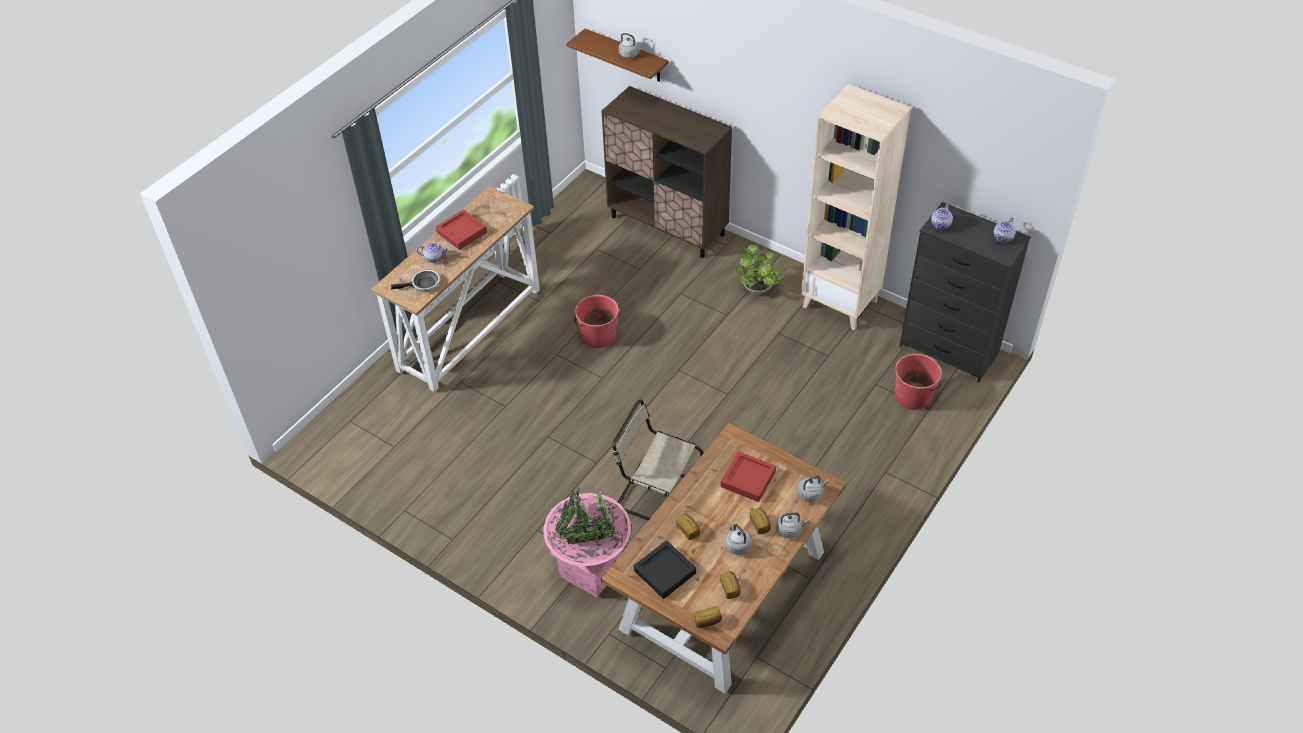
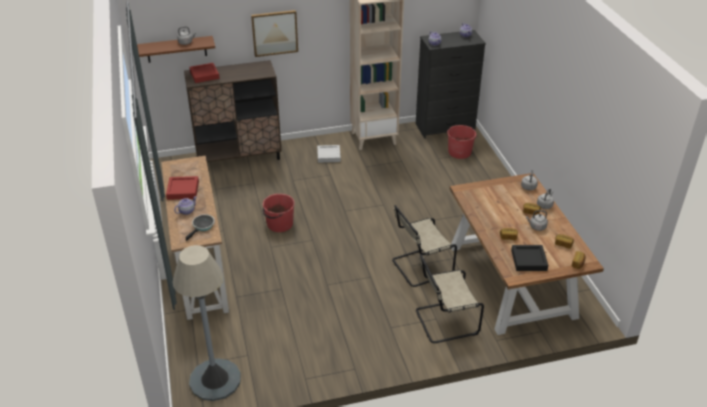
camera: 50 degrees left, 10 degrees down
pink planter [544,488,631,597] -> beige chair [416,254,484,343]
red tray [720,451,776,502] -> red tray moved to [189,63,220,83]
potted plant [736,245,783,294] -> grey tray [317,145,341,163]
none -> grey floor lamp [172,245,241,401]
none -> picture [251,10,298,57]

